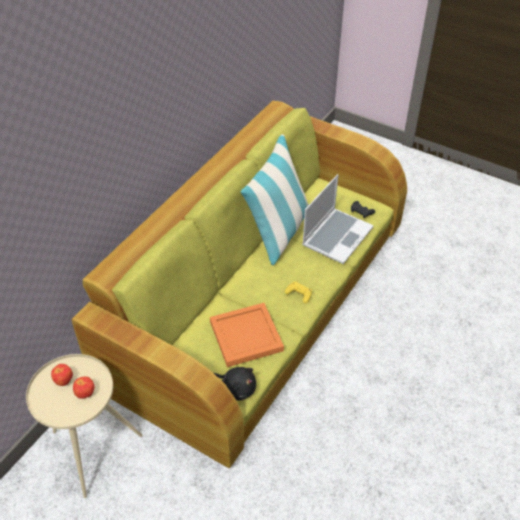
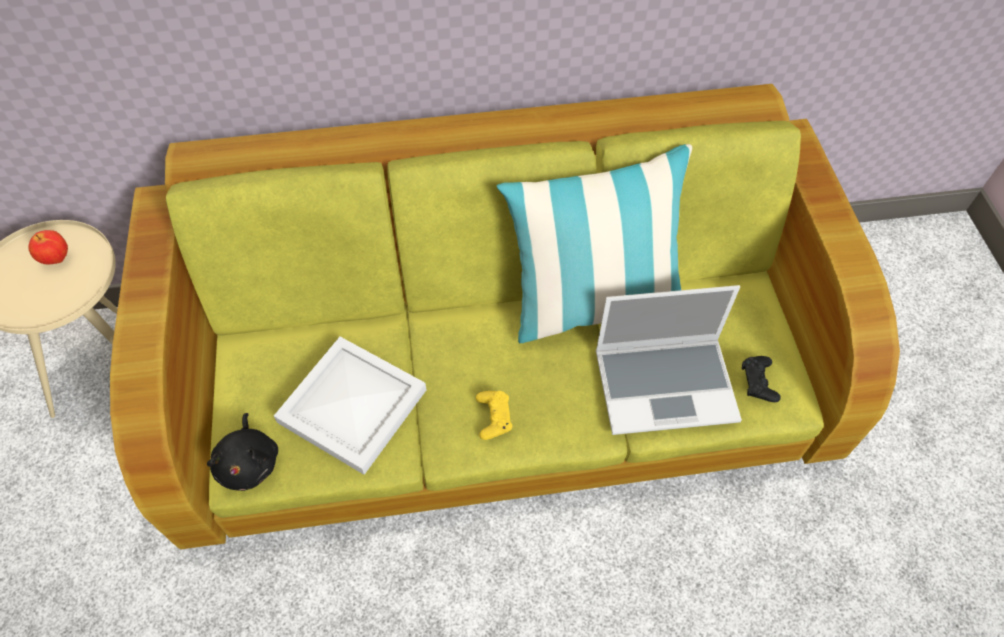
camera: 50 degrees right, 10 degrees up
apple [73,377,95,399] -> none
orange tray [210,303,284,367] -> white tray [274,337,426,475]

